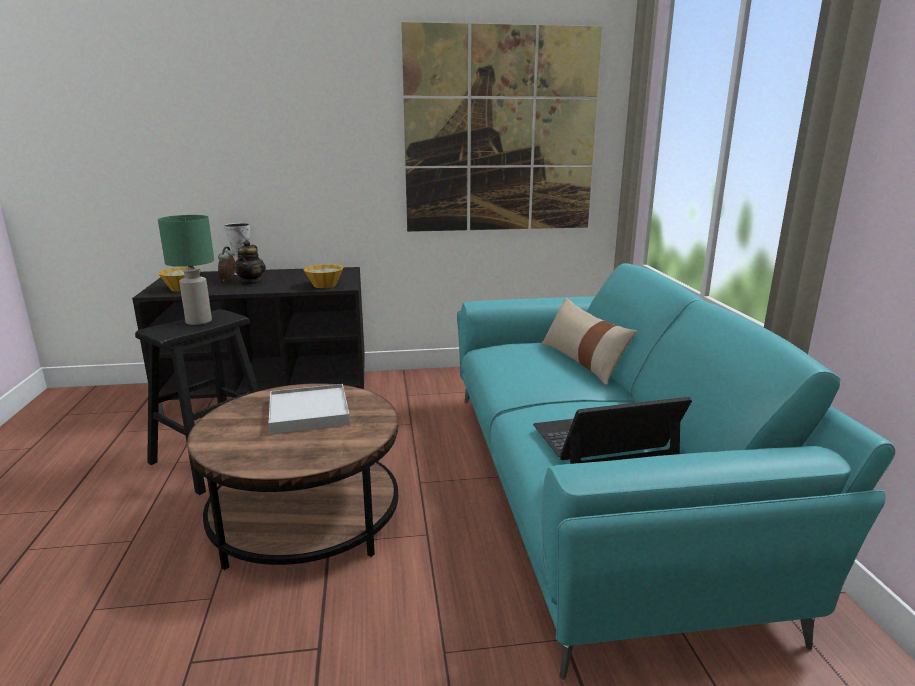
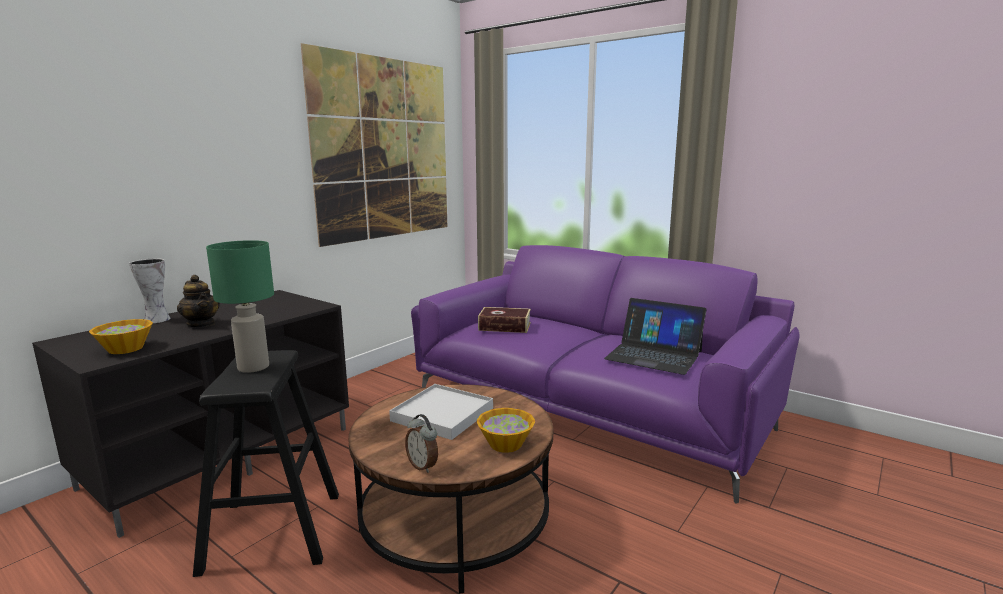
camera: 45 degrees left, 5 degrees down
alarm clock [218,247,235,282] -> alarm clock moved to [405,414,438,473]
bowl [303,264,343,288] -> bowl moved to [477,408,535,453]
turquoise sofa [457,263,895,680] -> purple sofa [411,245,799,503]
laptop [533,397,692,464] -> laptop turned 90 degrees counterclockwise [604,298,706,375]
beige pillow [542,298,637,385] -> none
none -> book [478,307,531,333]

